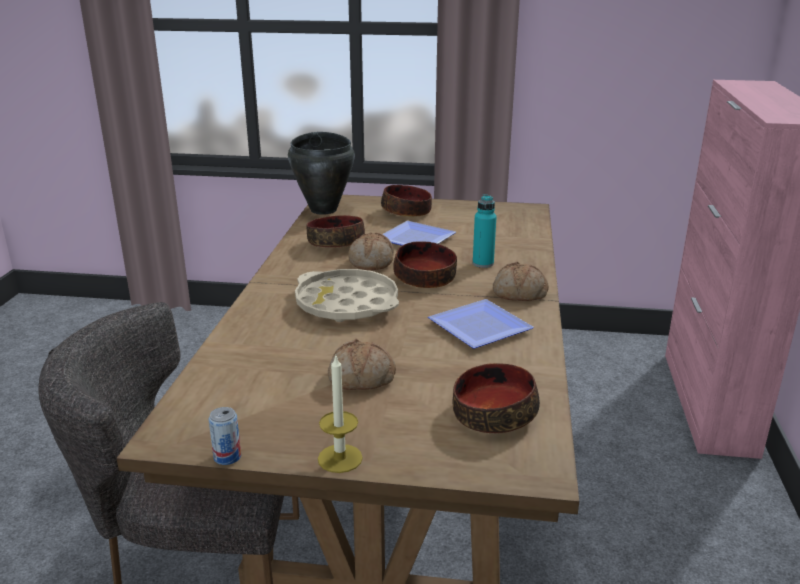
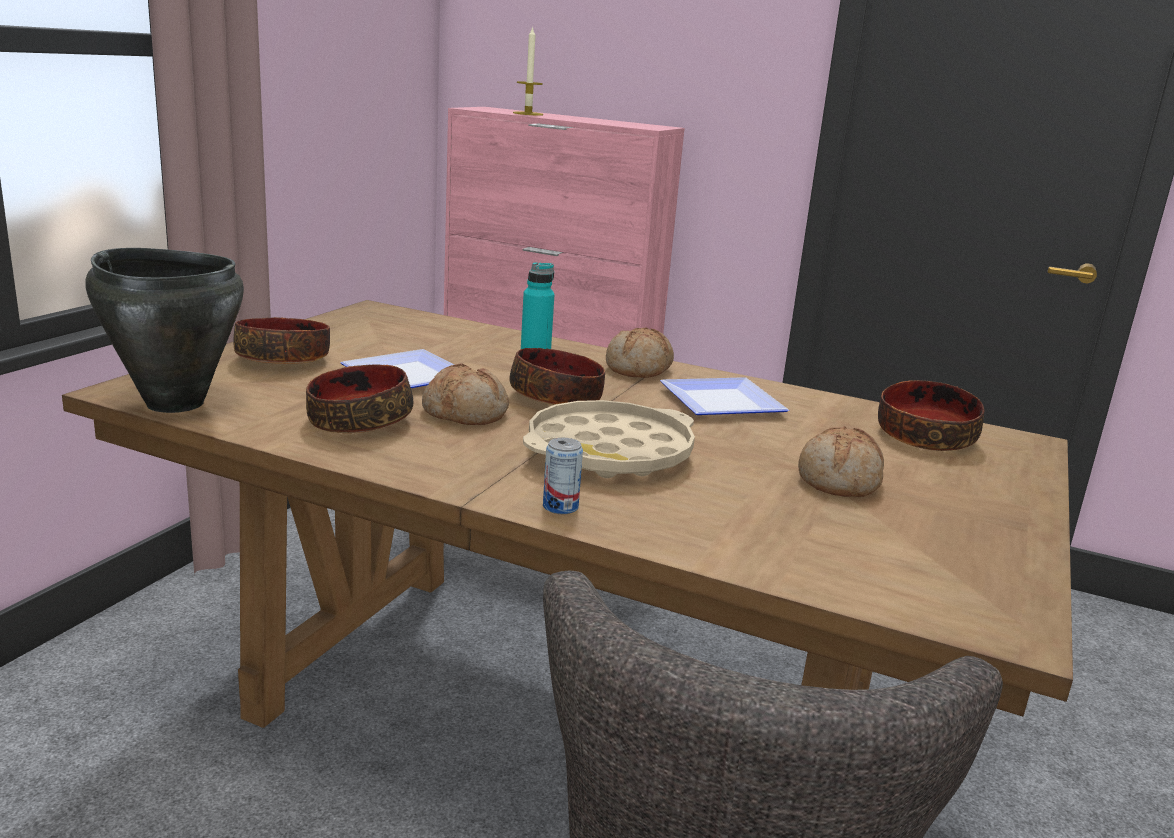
camera: 75 degrees left, 5 degrees down
can [209,407,241,465] -> can moved to [543,438,583,514]
candle [318,356,363,473] -> candle moved to [513,26,543,116]

